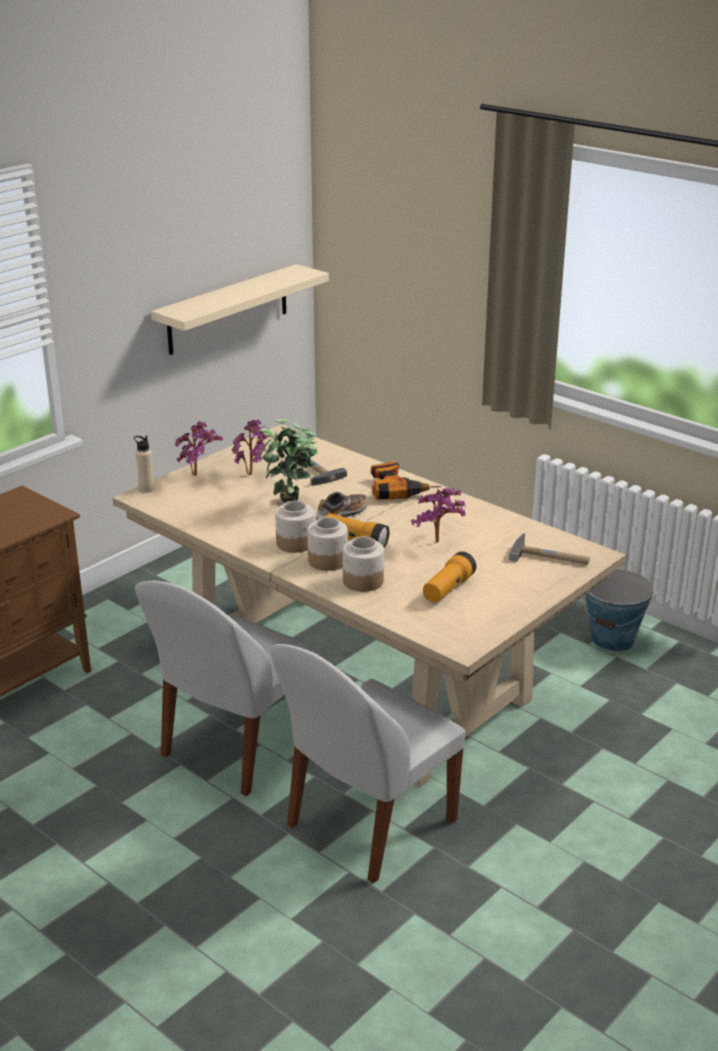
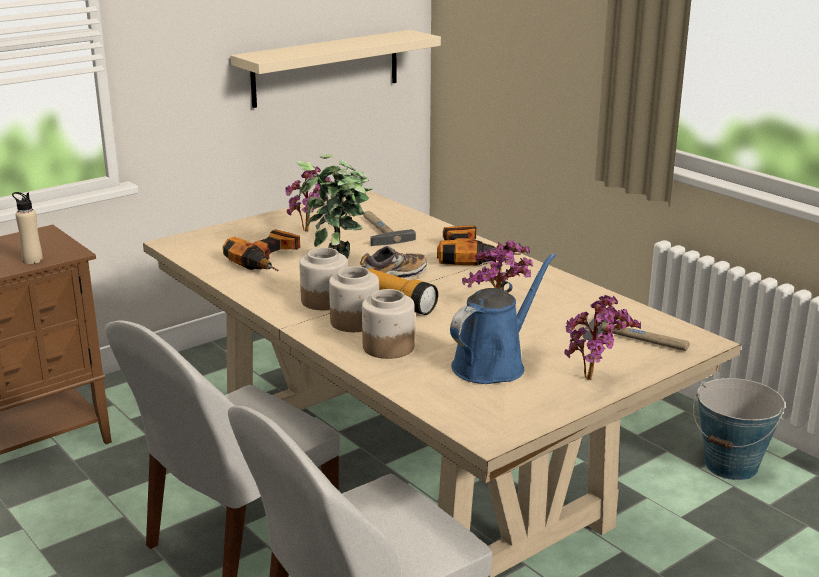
camera: 10 degrees right, 5 degrees down
beige bottle [134,435,155,493] -> beige bottle moved to [12,192,43,264]
potted plant [175,421,223,476] -> potted plant moved to [564,295,641,380]
flashlight [423,552,476,602] -> blue watering can [450,253,556,384]
none -> power drill [223,229,300,271]

